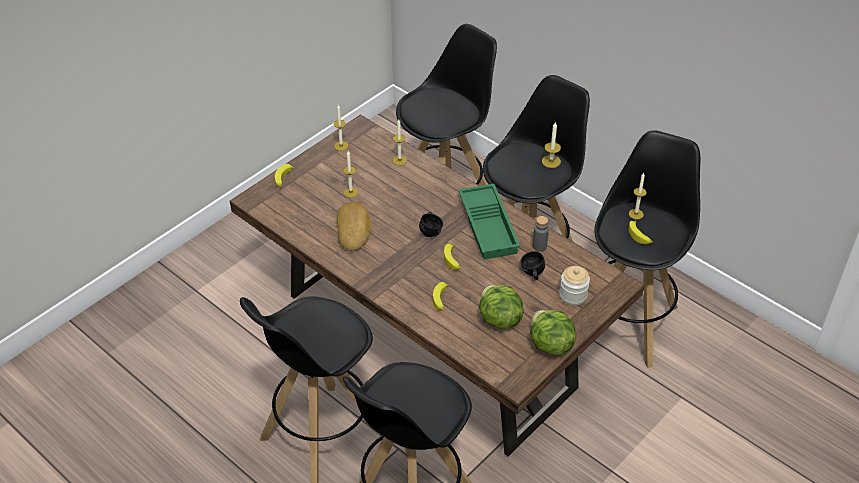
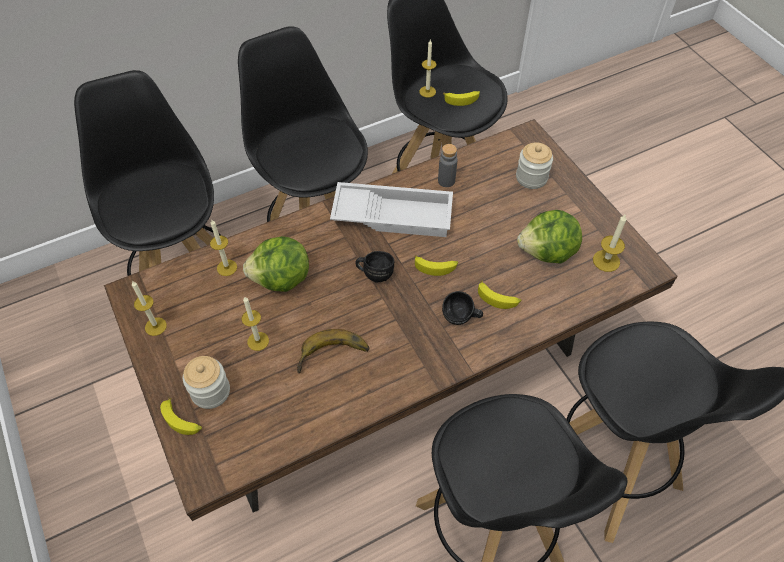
camera: 70 degrees left, 10 degrees up
bread [337,202,371,251] -> banana [297,329,369,373]
green tray [458,184,520,260] -> white tray [330,182,453,237]
black mug [521,251,545,280] -> black mug moved to [442,291,483,325]
lettuce [530,310,576,356] -> lettuce moved to [243,236,309,292]
candle [542,122,561,168] -> candle moved to [593,215,627,272]
none -> jar [183,356,230,409]

